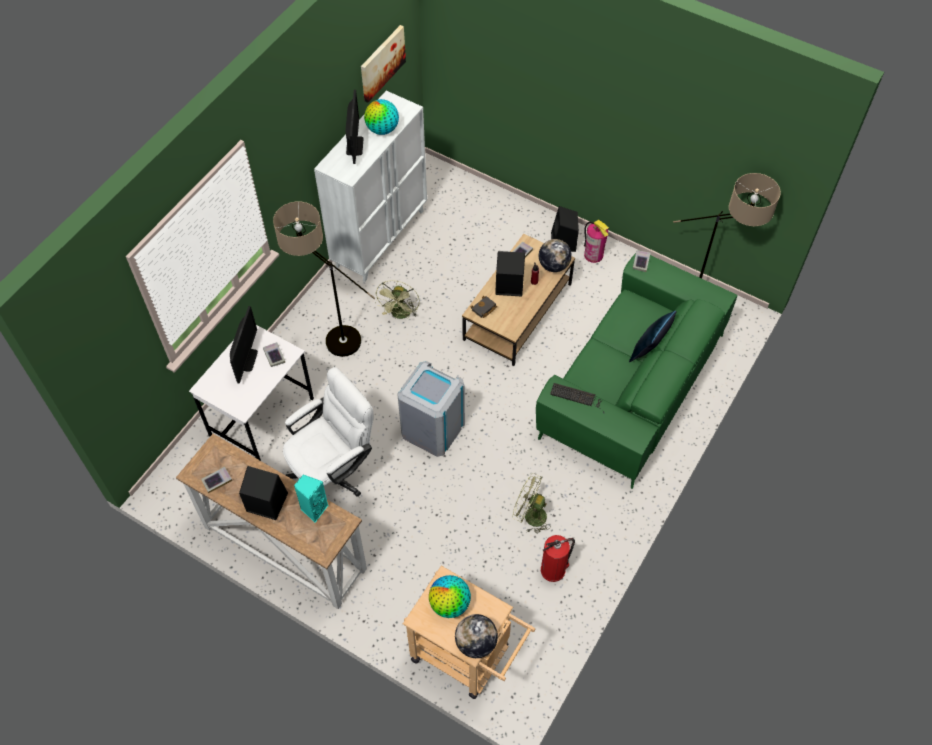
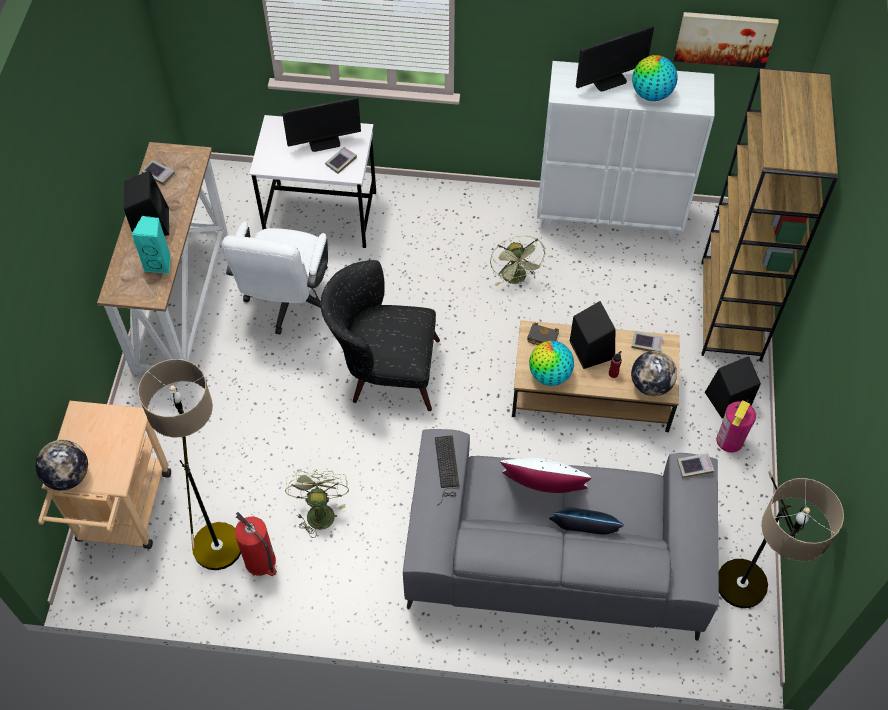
camera: 65 degrees right, 0 degrees up
floor lamp [273,202,375,357] -> floor lamp moved to [138,359,241,570]
white office chair [283,367,374,497] -> white office chair turned 75 degrees clockwise [222,222,328,335]
green fan [375,280,420,319] -> green fan turned 90 degrees counterclockwise [490,236,546,286]
grey trash can [397,361,465,457] -> black armchair [320,260,440,411]
globe [429,575,471,618] -> globe moved to [529,341,574,386]
green sofa [536,250,737,489] -> grey sofa [403,429,719,641]
none -> white pillow [500,458,591,493]
none -> brown bookcase [701,68,838,361]

